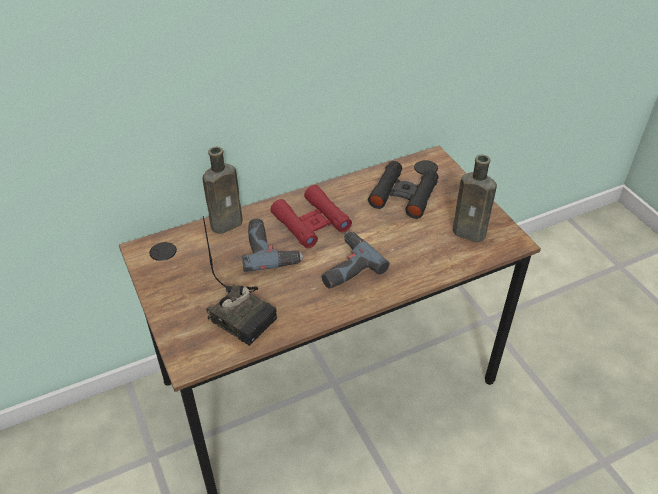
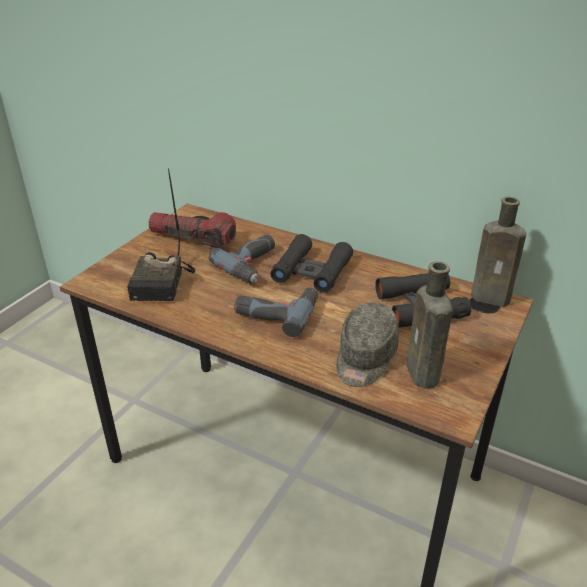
camera: 55 degrees right, 10 degrees down
brown bottle [203,147,243,234] -> brown bottle moved to [471,197,526,307]
red binoculars [270,185,352,248] -> black binoculars [271,234,353,293]
none -> flashlight [149,212,236,249]
none -> grey cap [337,303,399,387]

